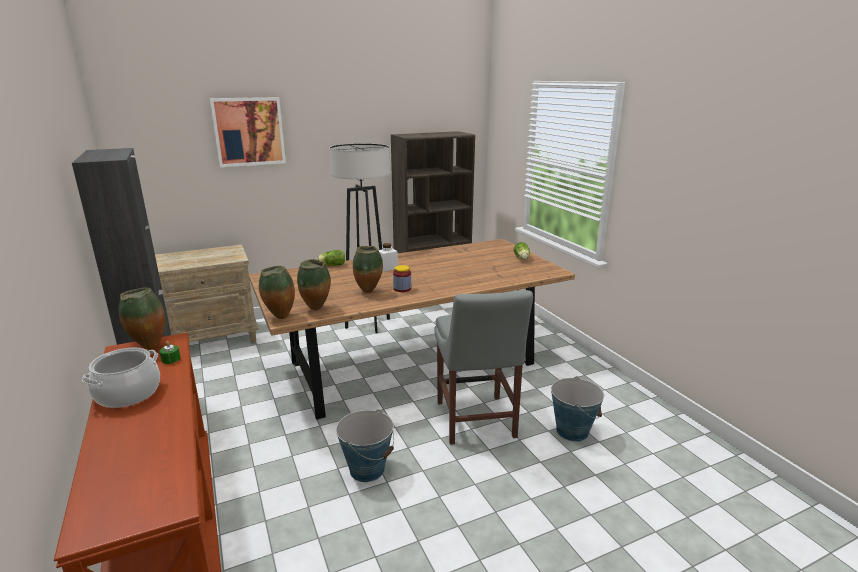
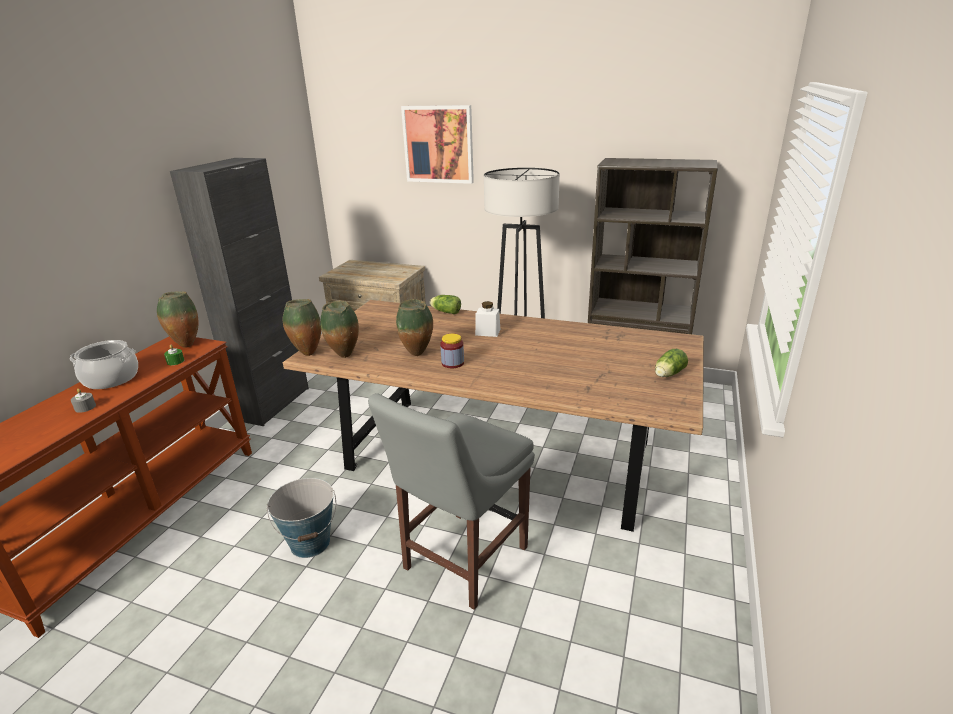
camera: 45 degrees right, 5 degrees up
bucket [551,376,604,442] -> none
none -> grey candle [71,389,96,413]

